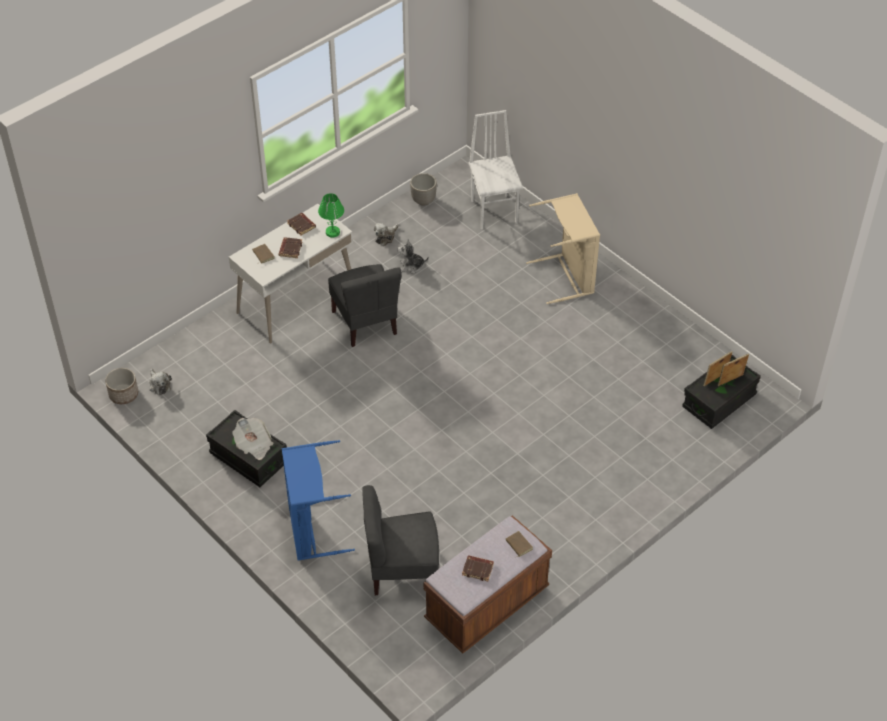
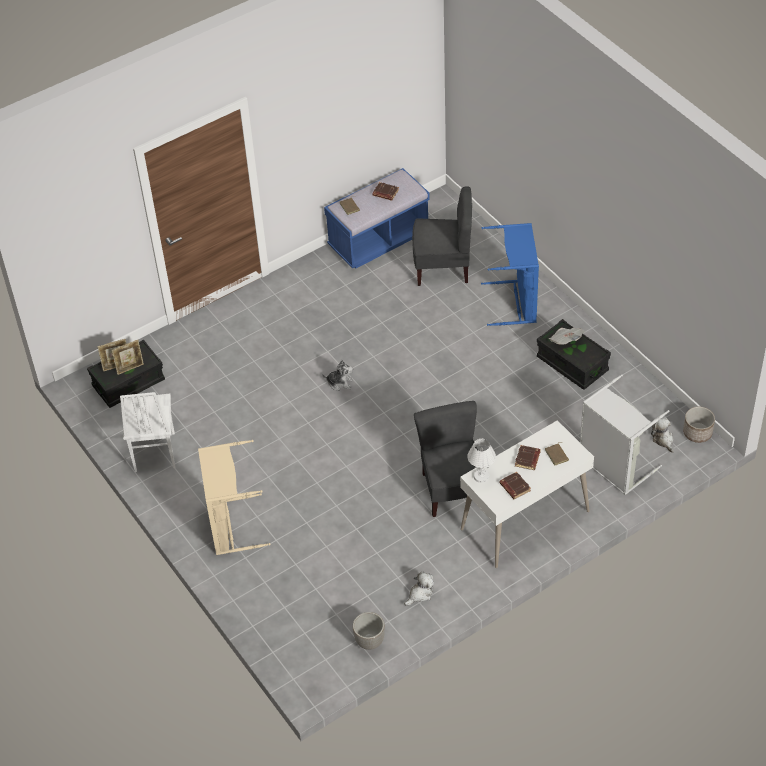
camera: 170 degrees left, 0 degrees up
green table lamp [318,193,344,238] -> white table lamp [467,439,496,483]
plush toy [397,239,429,273] -> plush toy moved to [322,360,353,391]
brown bench [424,515,552,654] -> blue bench [324,168,430,269]
white chair [469,110,523,229] -> white chair moved to [120,392,175,472]
none -> grey laundry basket [580,374,670,495]

